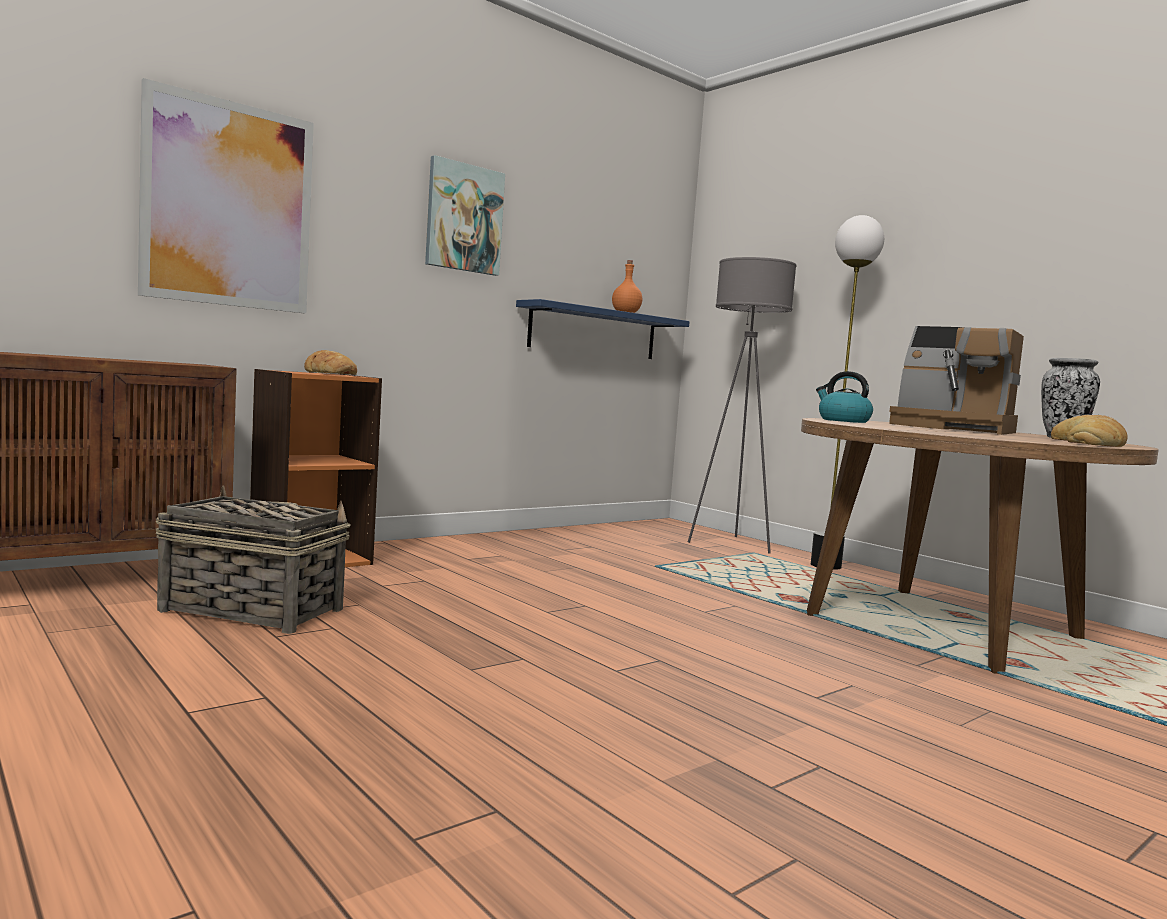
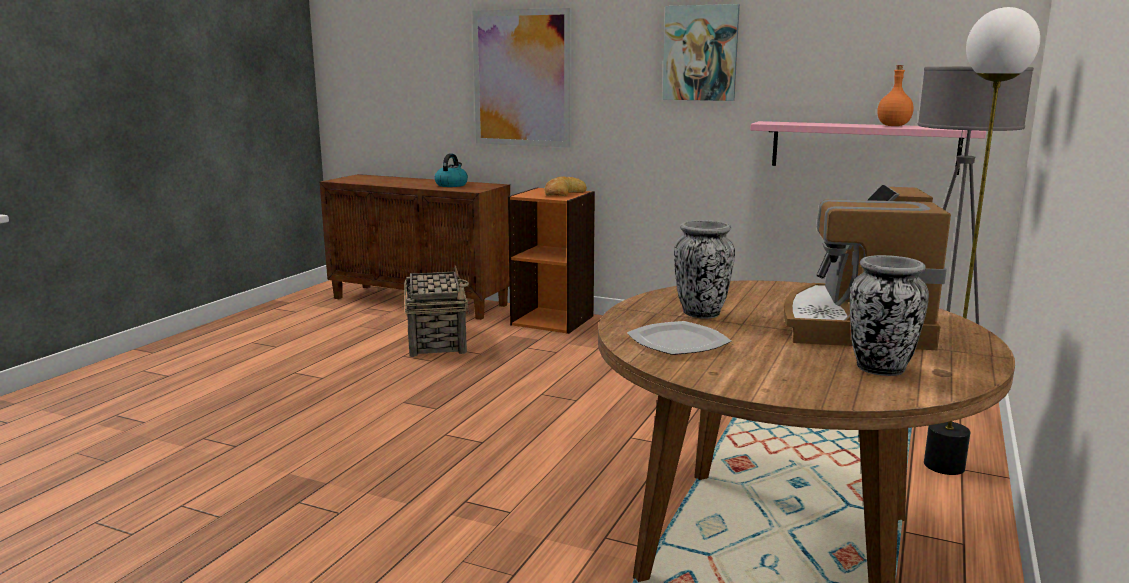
camera: 65 degrees right, 10 degrees up
blue shelf [516,299,690,359] -> pink shelf [750,121,986,175]
kettle [816,371,873,423] -> kettle moved to [434,154,468,187]
bread [1051,415,1127,447] -> none
none -> plate [627,321,731,355]
none -> vase [674,220,735,319]

